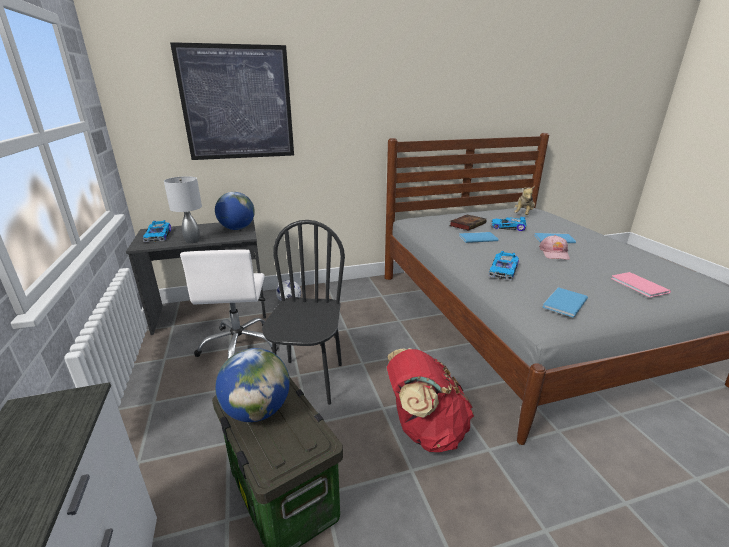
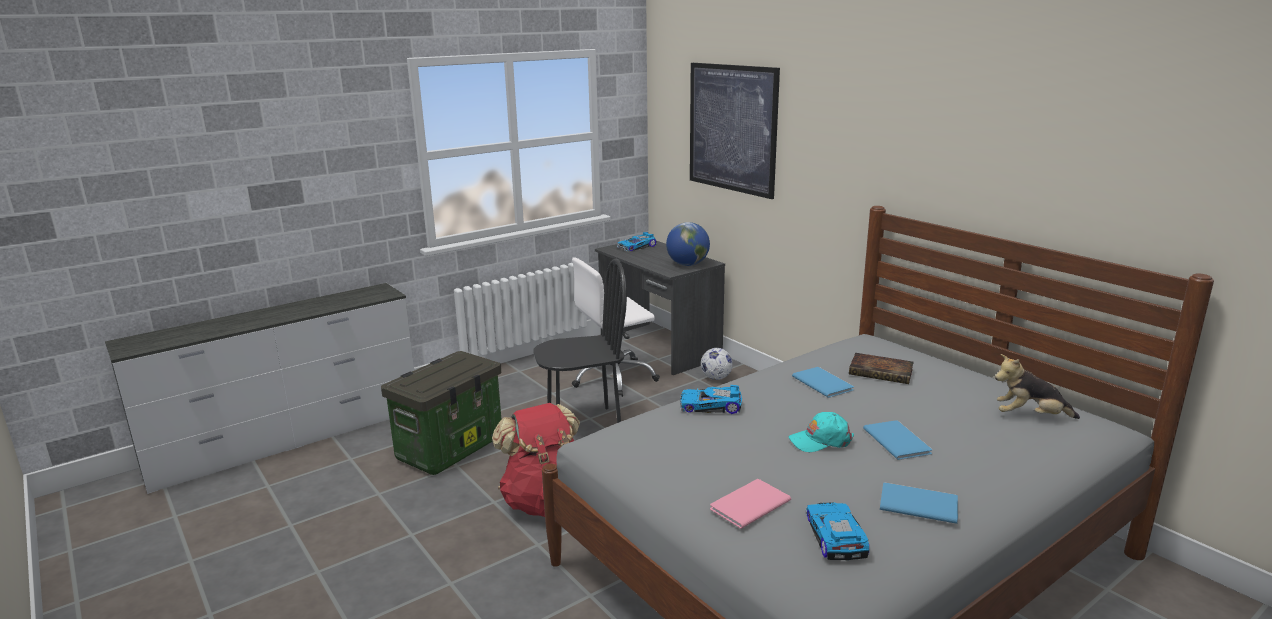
camera: 70 degrees right, 5 degrees down
grey table lamp [164,176,202,243] -> none
globe [215,348,290,422] -> none
toy car [491,217,527,231] -> toy car moved to [805,502,869,560]
pink cap [539,235,570,260] -> turquoise cap [789,412,854,452]
blue book [543,288,588,317] -> blue book moved to [880,482,958,524]

